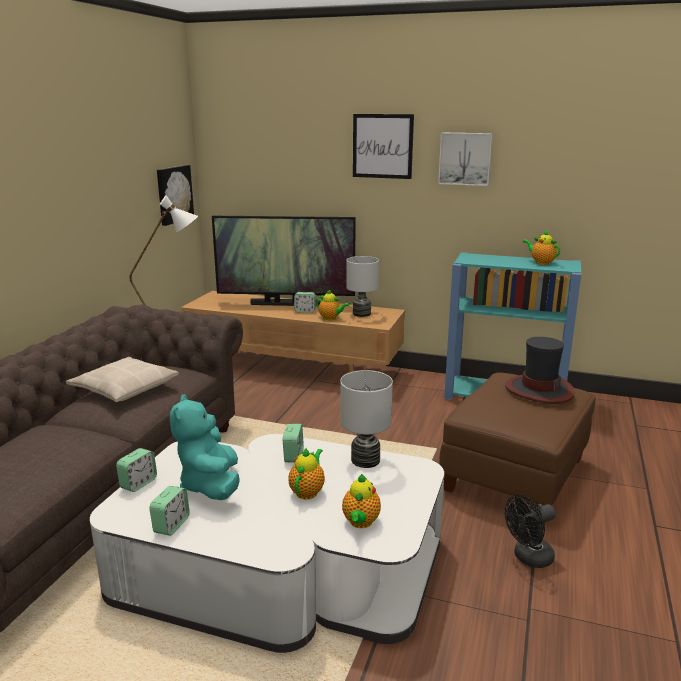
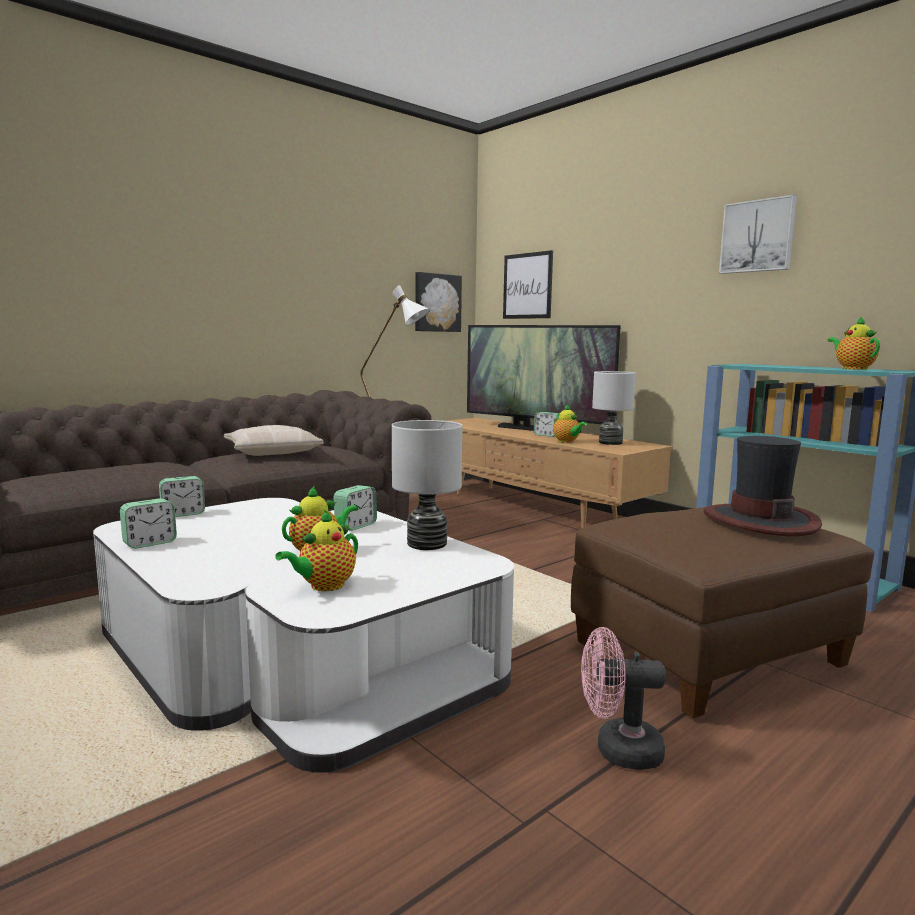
camera: 30 degrees right, 10 degrees down
turquoise plush toy [170,394,240,500] -> none
picture [353,114,414,179] -> picture moved to [503,250,553,319]
black fan [505,494,556,568] -> pink fan [581,627,666,770]

